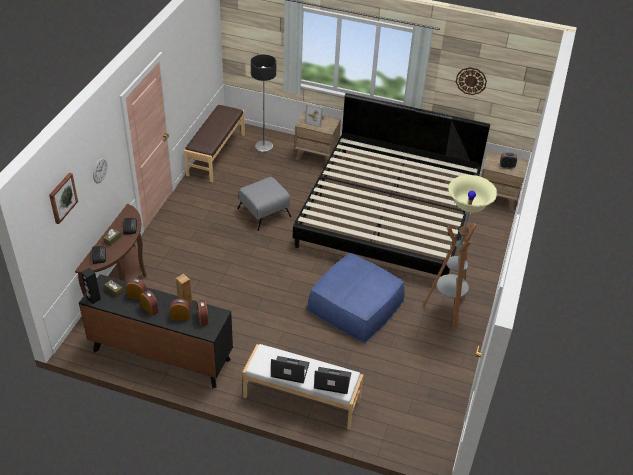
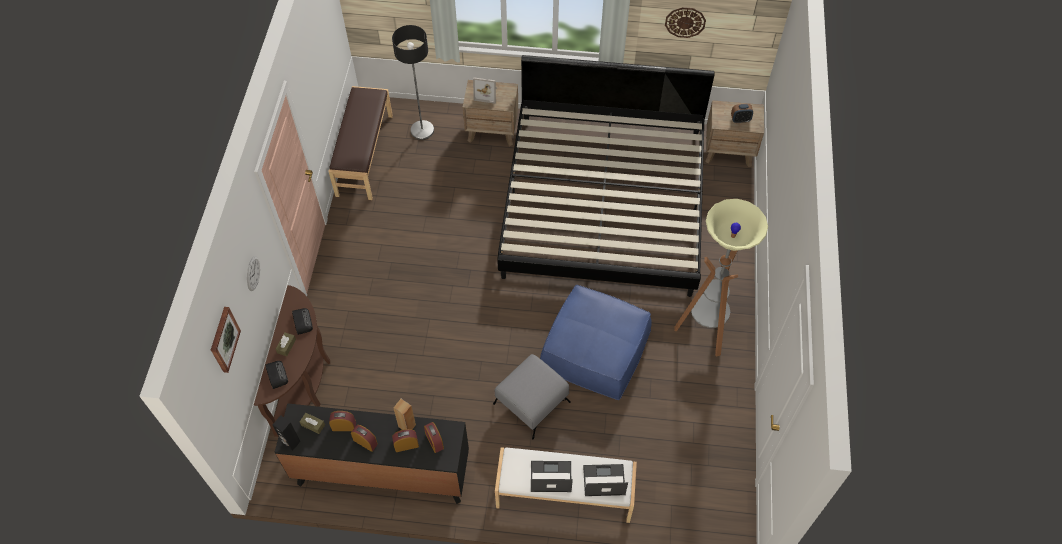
camera: 10 degrees left, 15 degrees up
grey ottoman [238,177,291,231] -> grey ottoman moved to [493,354,571,439]

